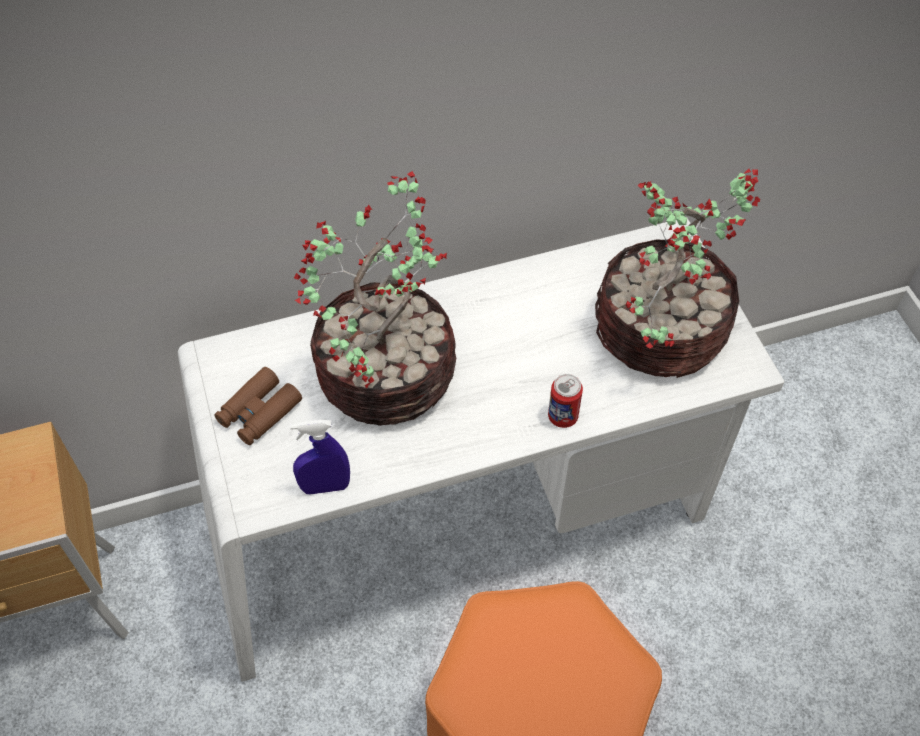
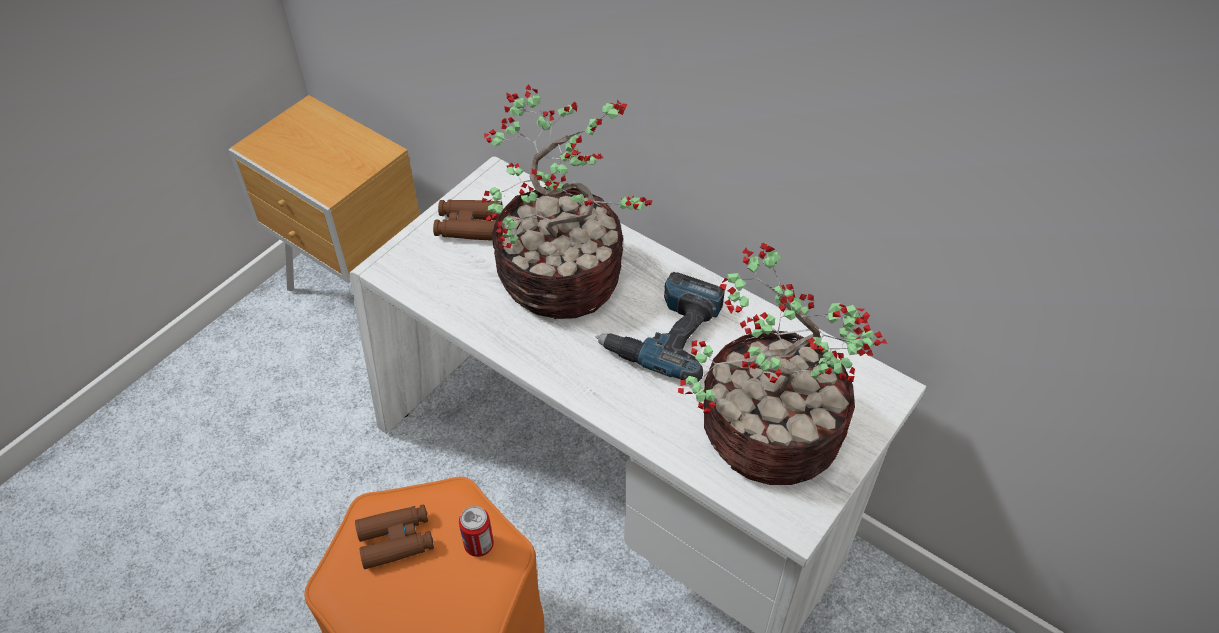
camera: 55 degrees right, 5 degrees down
blue spray bottle [290,420,350,495] -> none
can [548,374,583,428] -> can moved to [459,506,494,557]
none -> brown binoculars [355,504,434,569]
none -> power drill [596,272,725,382]

